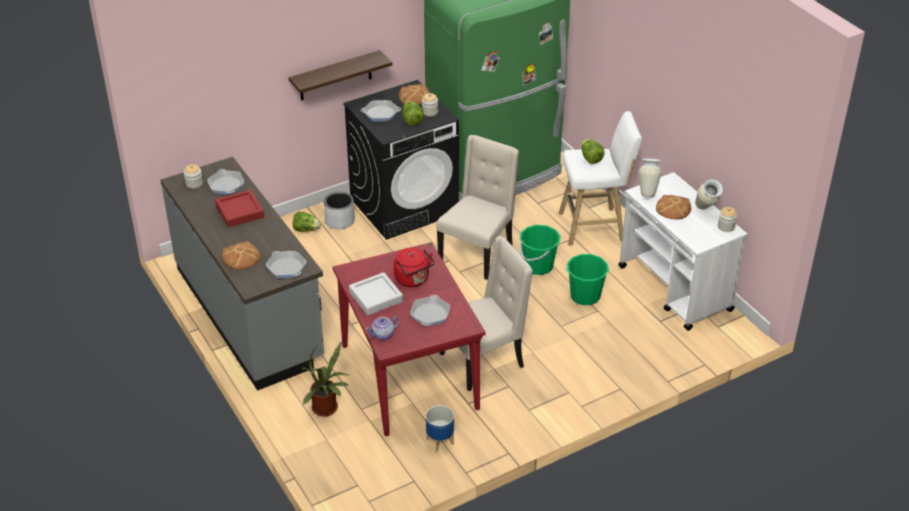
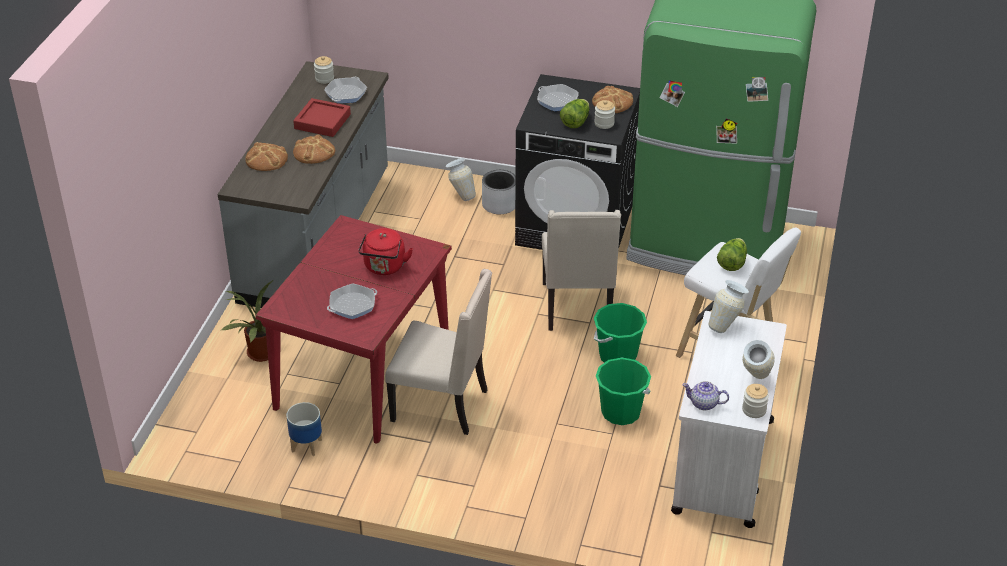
camera: 45 degrees right, 0 degrees up
frying pan [266,251,307,278] -> none
shelf [289,50,392,101] -> none
lettuce [293,212,321,232] -> vase [446,158,476,201]
grey tray [349,272,403,315] -> none
teapot [366,316,400,340] -> teapot moved to [682,381,729,411]
beige chair [436,135,519,280] -> beige chair turned 105 degrees clockwise [542,210,621,331]
bread [656,195,691,219] -> bread moved to [293,135,335,164]

